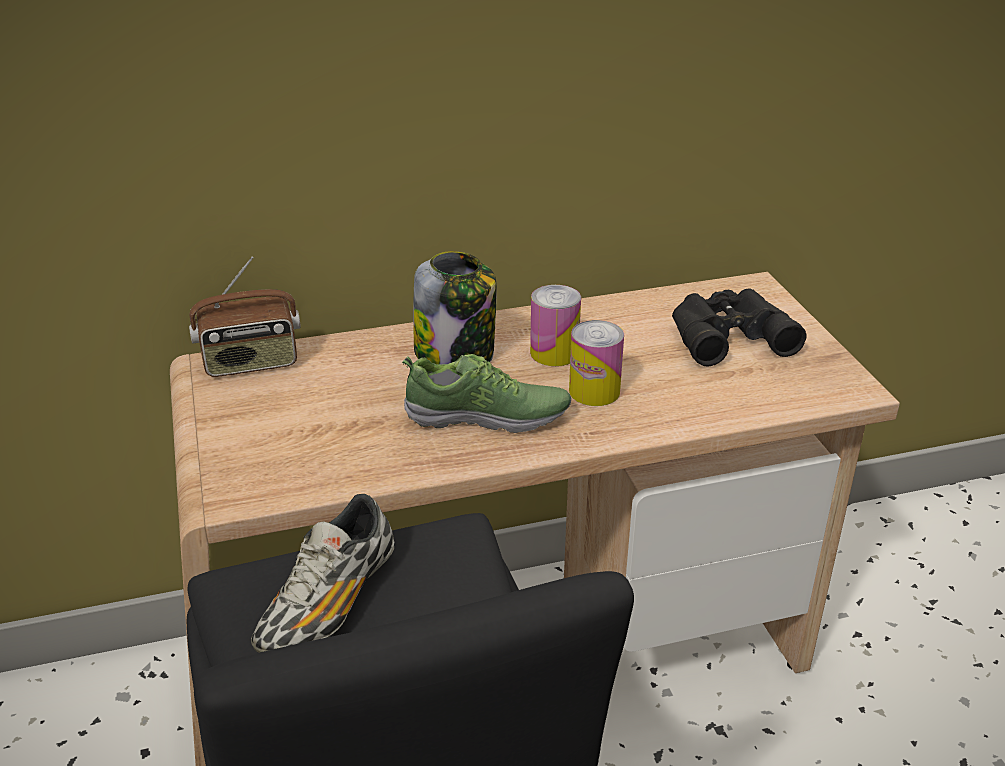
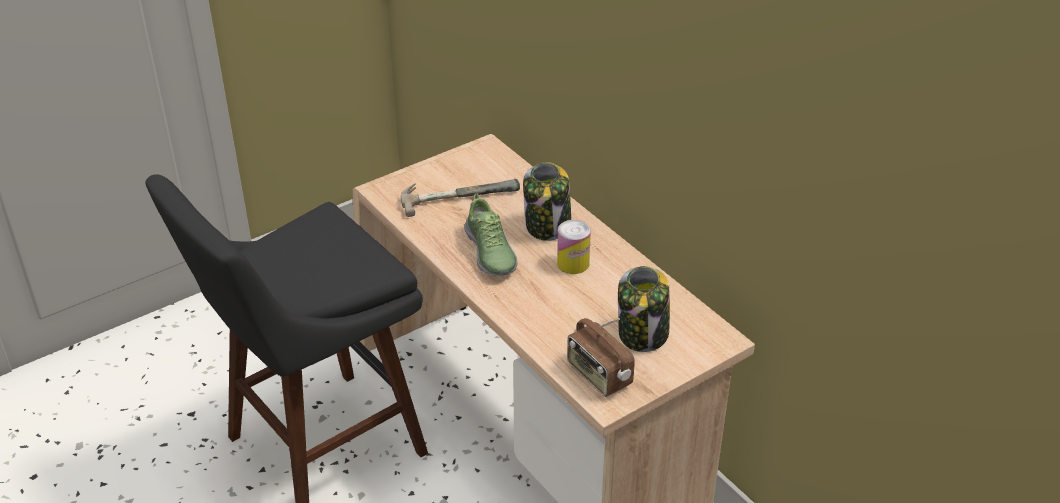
camera: 70 degrees right, 5 degrees up
radio [189,257,301,377] -> radio moved to [567,318,635,397]
shoe [251,494,394,653] -> none
can [569,320,624,406] -> none
black binoculars [672,288,807,367] -> jar [618,266,670,352]
none -> hammer [401,179,520,217]

